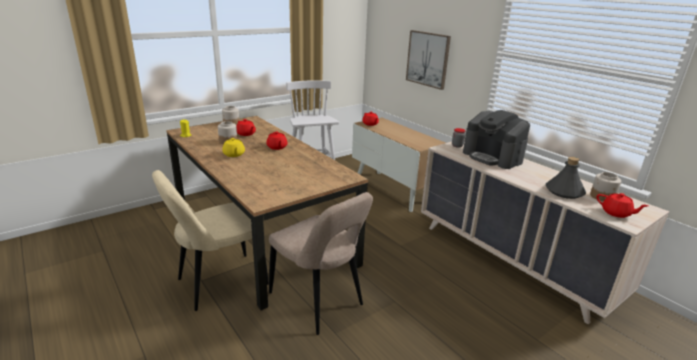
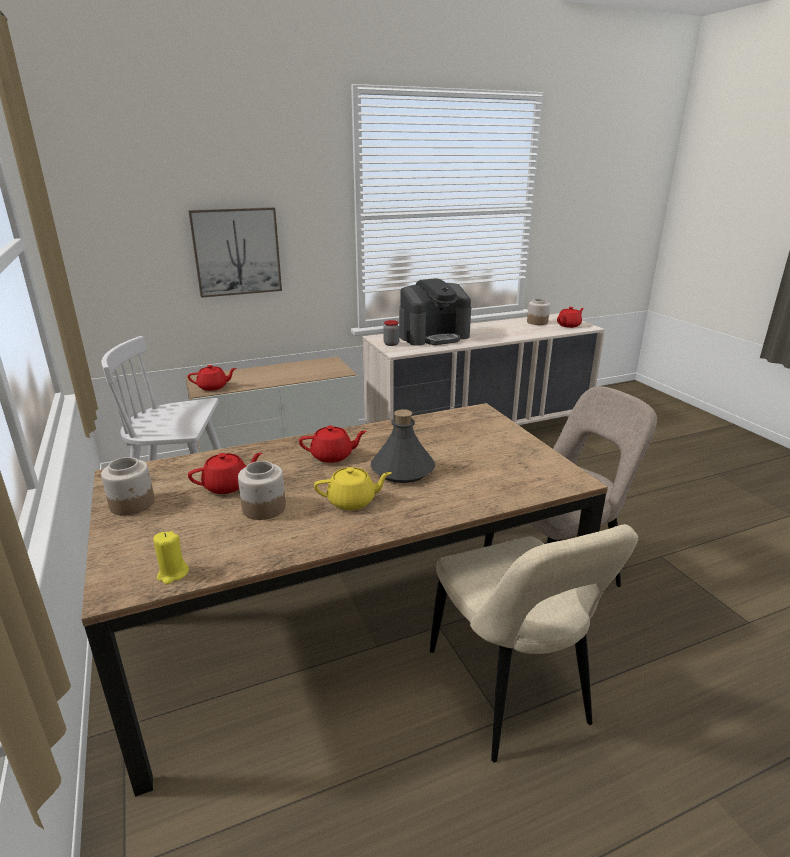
camera: 75 degrees left, 0 degrees up
grey bottle [546,157,586,199] -> grey bottle moved to [371,409,435,483]

